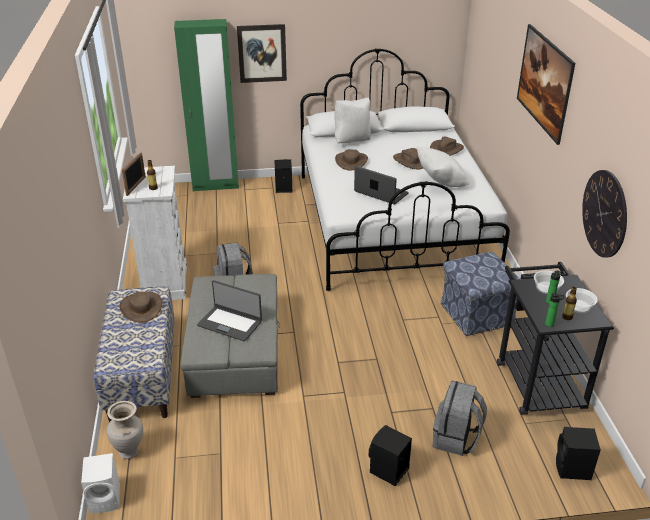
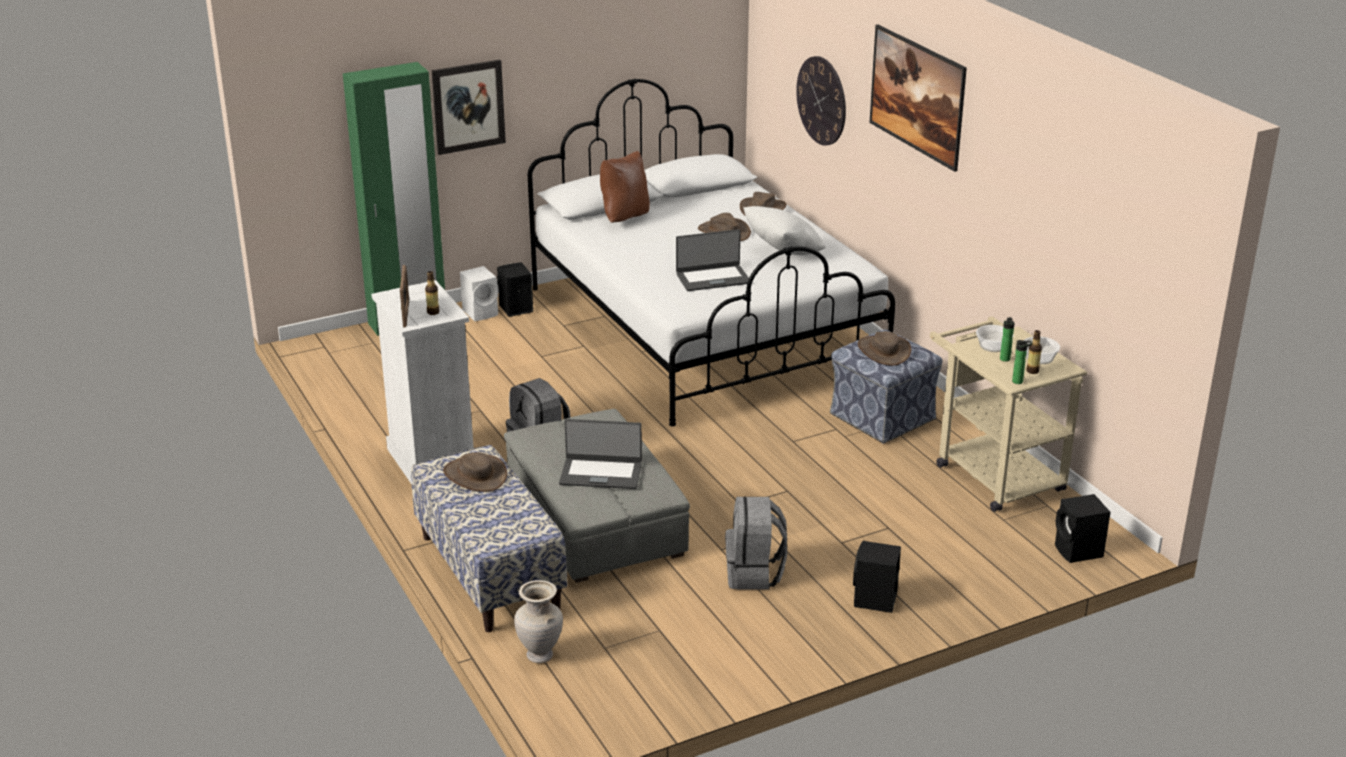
camera: 20 degrees left, 5 degrees down
white speaker [81,453,120,513] -> white speaker moved to [460,266,498,321]
white pillow [334,97,371,143] -> brown pillow [600,151,650,223]
brown hat [335,149,368,171] -> brown hat moved to [858,331,911,366]
laptop [354,166,409,205] -> laptop turned 150 degrees clockwise [676,229,749,291]
grey backpack [433,381,487,456] -> grey backpack moved to [725,496,787,590]
black cart [497,262,614,415] -> beige cart [930,316,1087,512]
wall clock [582,170,627,258] -> wall clock moved to [796,56,846,146]

